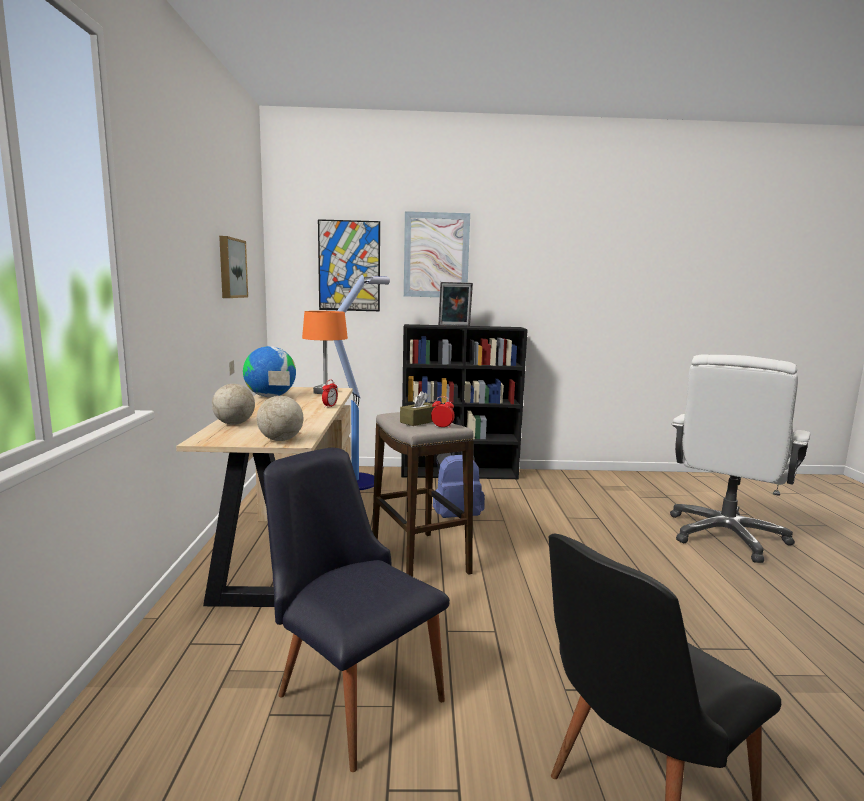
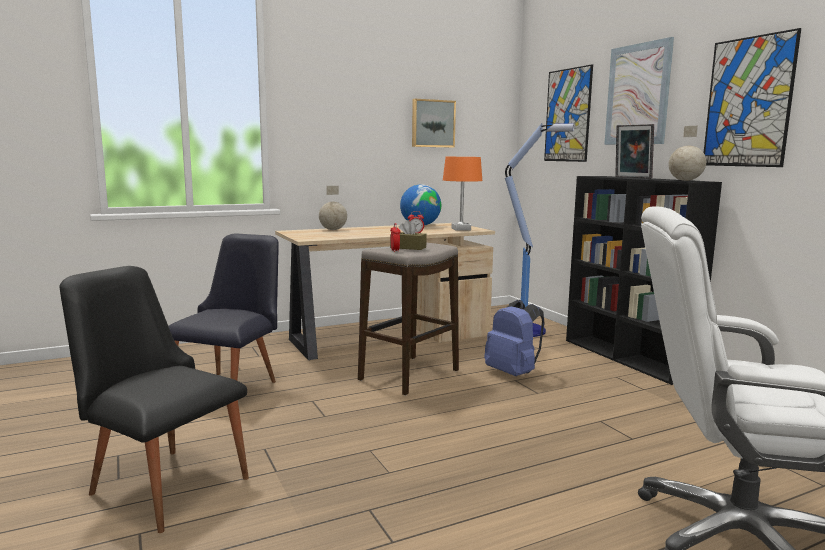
camera: 65 degrees right, 0 degrees up
globe [257,371,303,441] -> globe moved to [668,126,706,181]
none -> picture [704,28,801,167]

